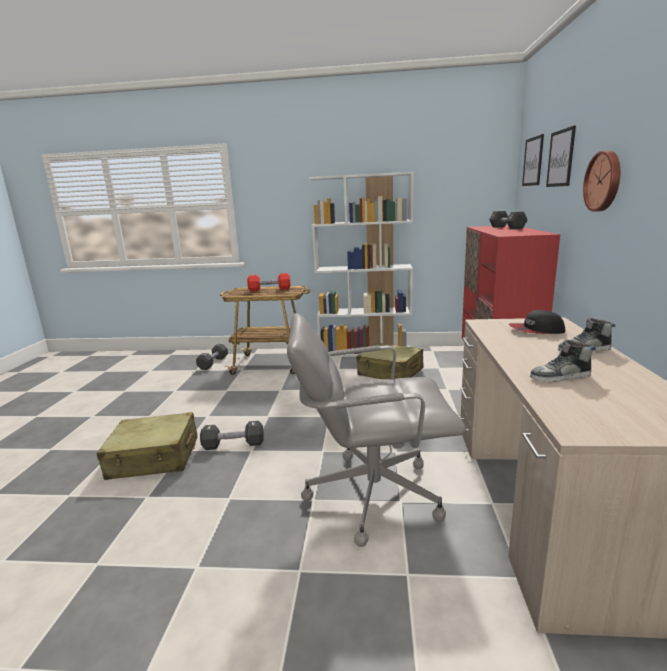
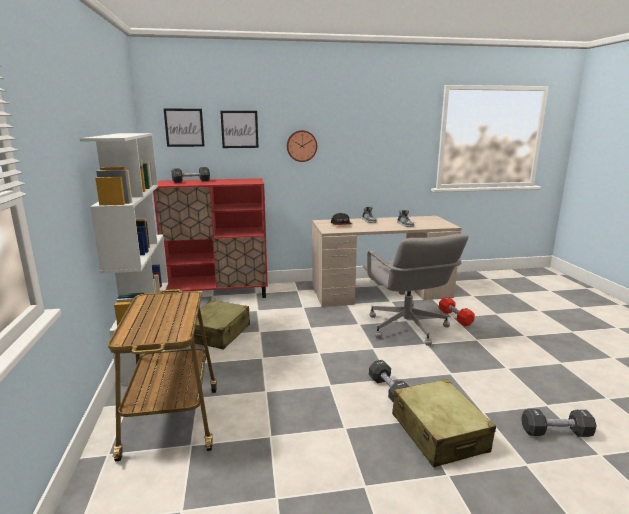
camera: 105 degrees left, 0 degrees up
black dumbbell [196,344,228,370] -> black dumbbell moved to [521,409,596,437]
red dumbbell [247,273,291,292] -> red dumbbell moved to [439,297,475,326]

